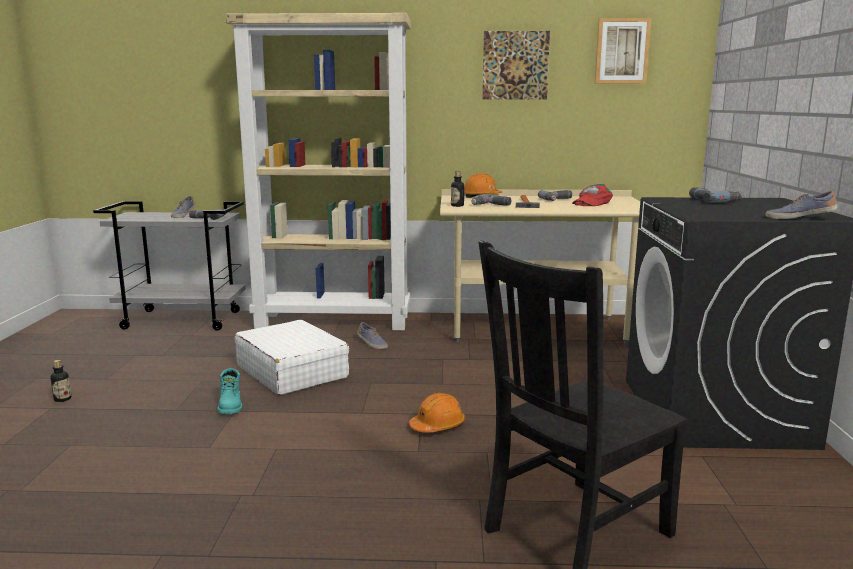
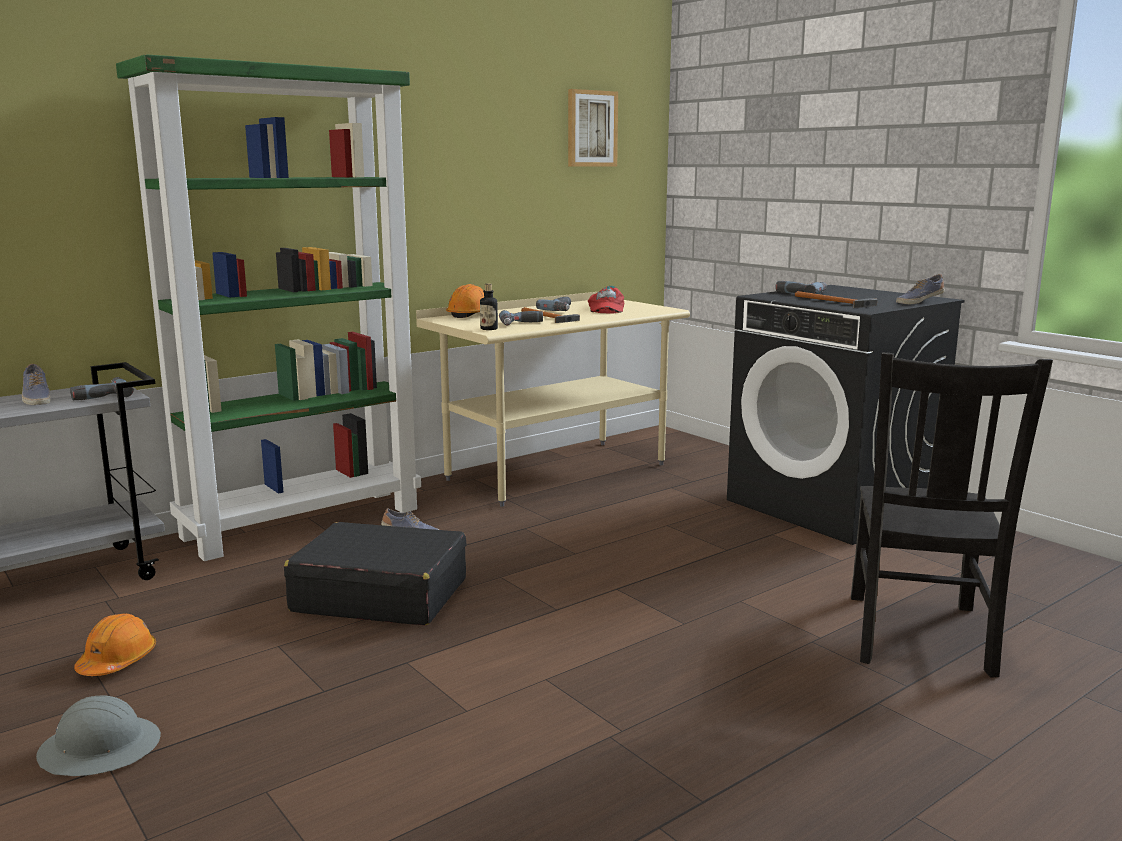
camera: 40 degrees left, 0 degrees up
bottle [50,360,71,402] -> grey hard hat [36,696,161,776]
turquoise boot [217,368,242,414] -> none
beige bookcase [226,13,411,330] -> green bookcase [116,54,421,561]
white suitcase [235,320,350,395] -> black suitcase [284,522,466,625]
orange hard hat [409,393,465,432] -> orange hard hat moved to [74,613,156,676]
picture [483,31,550,100] -> none
none -> hammer [795,291,877,308]

